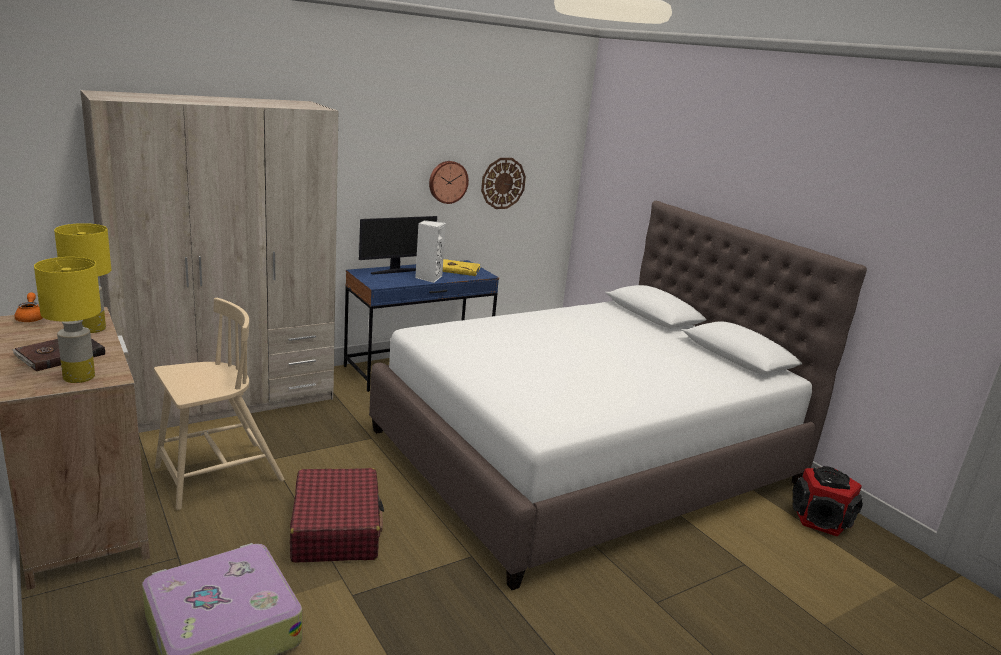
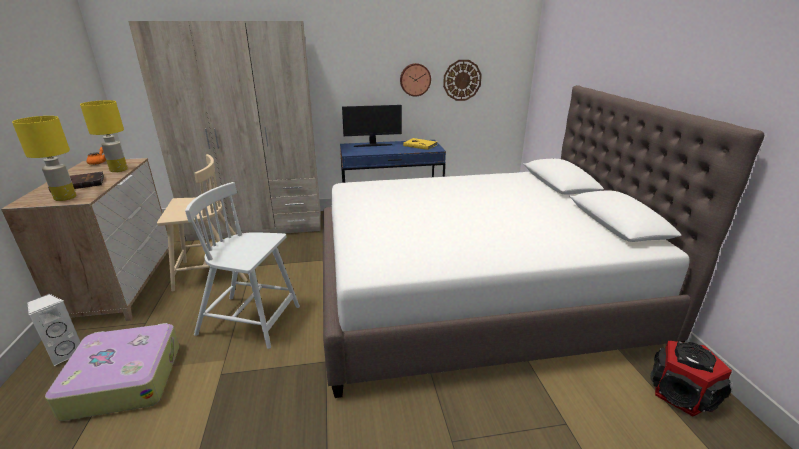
camera: 25 degrees right, 5 degrees up
red suitcase [290,468,384,563] -> white chair [185,182,300,349]
white speaker [415,220,446,283] -> white speaker moved to [27,294,80,366]

